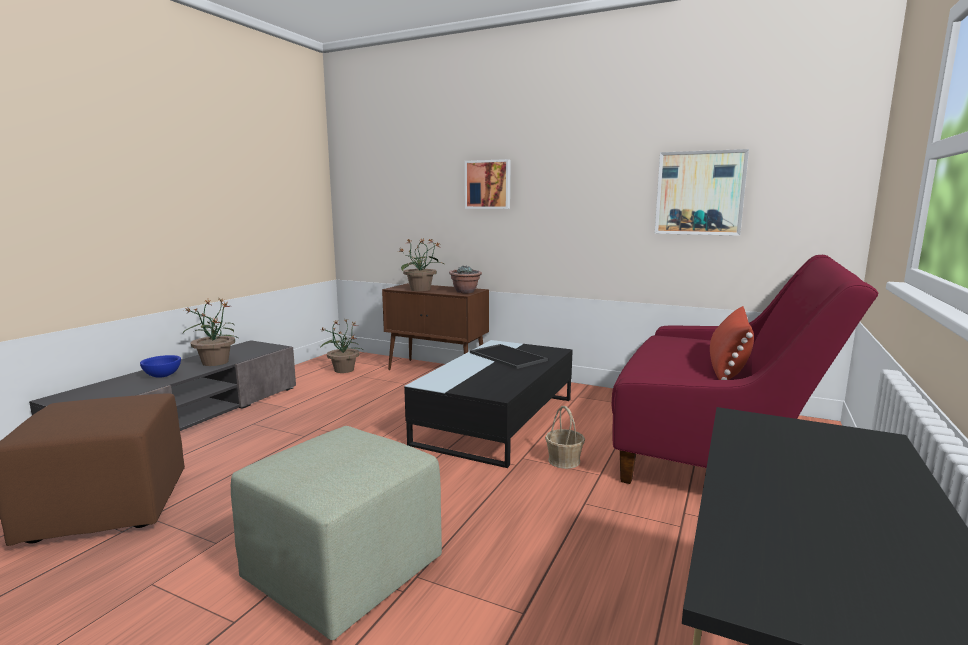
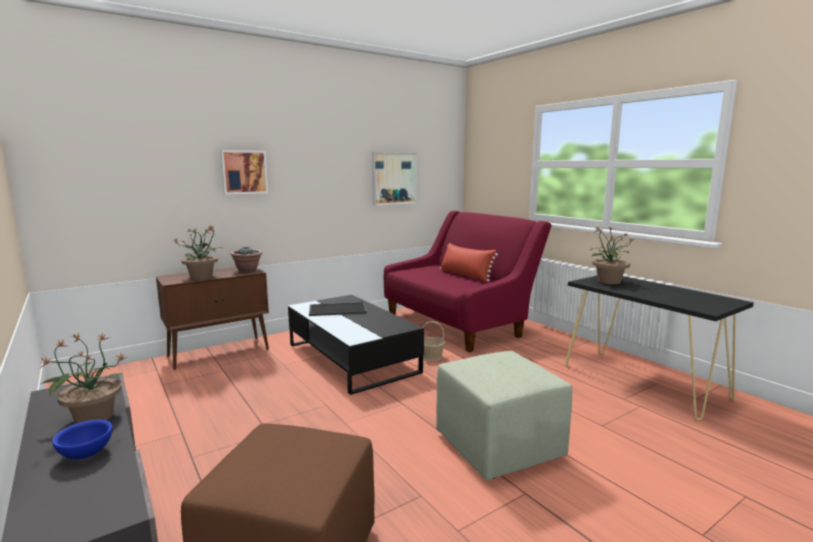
camera: 60 degrees left, 0 degrees up
potted plant [320,320,363,373] -> potted plant moved to [590,227,632,284]

